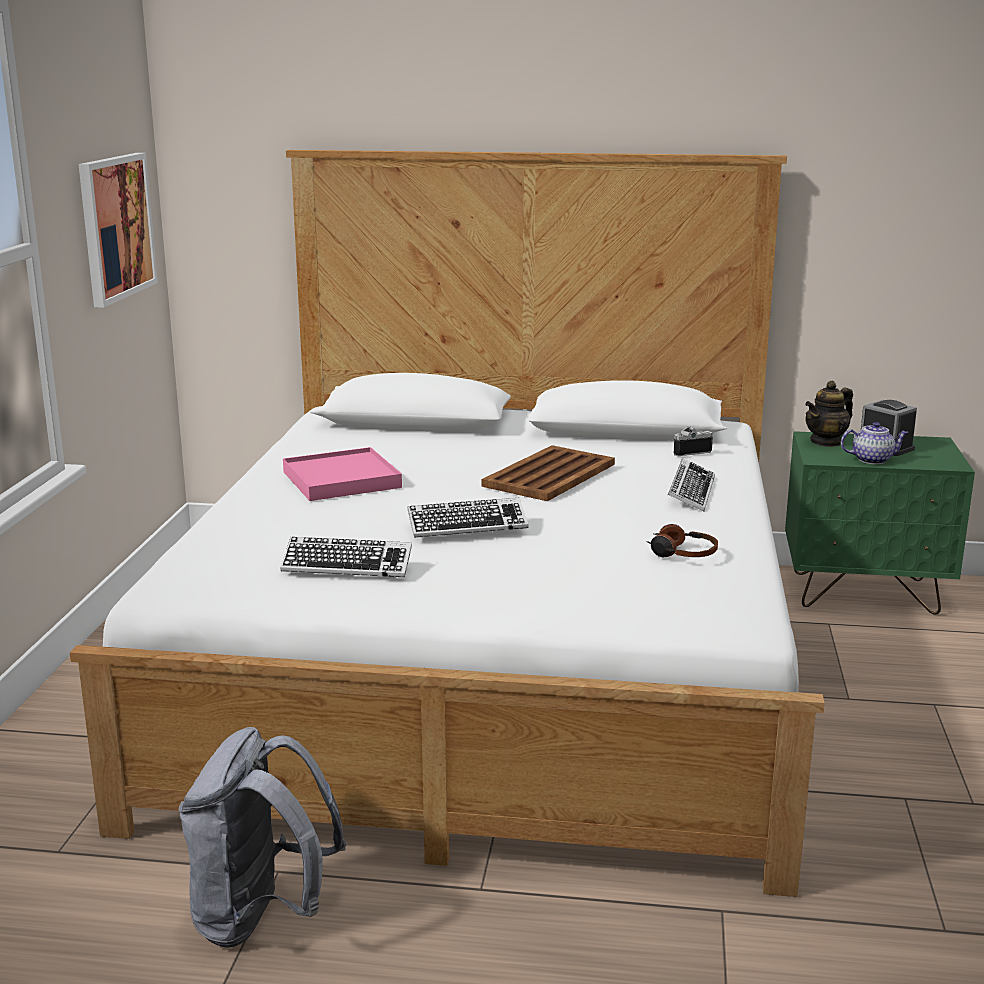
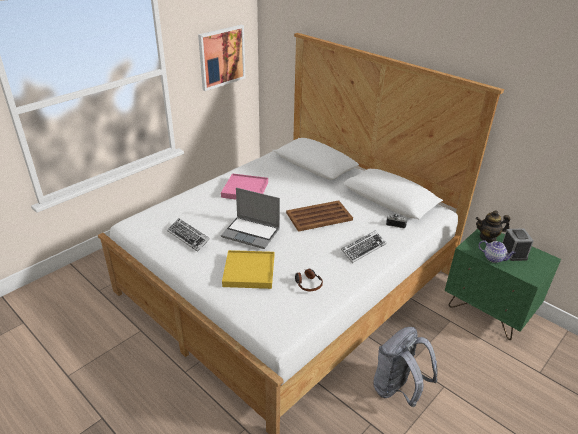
camera: 35 degrees right, 15 degrees up
grey backpack [178,727,347,948] -> grey backpack moved to [373,327,438,407]
keyboard [407,498,528,538] -> laptop [221,188,280,249]
none -> yellow tray [222,250,274,289]

